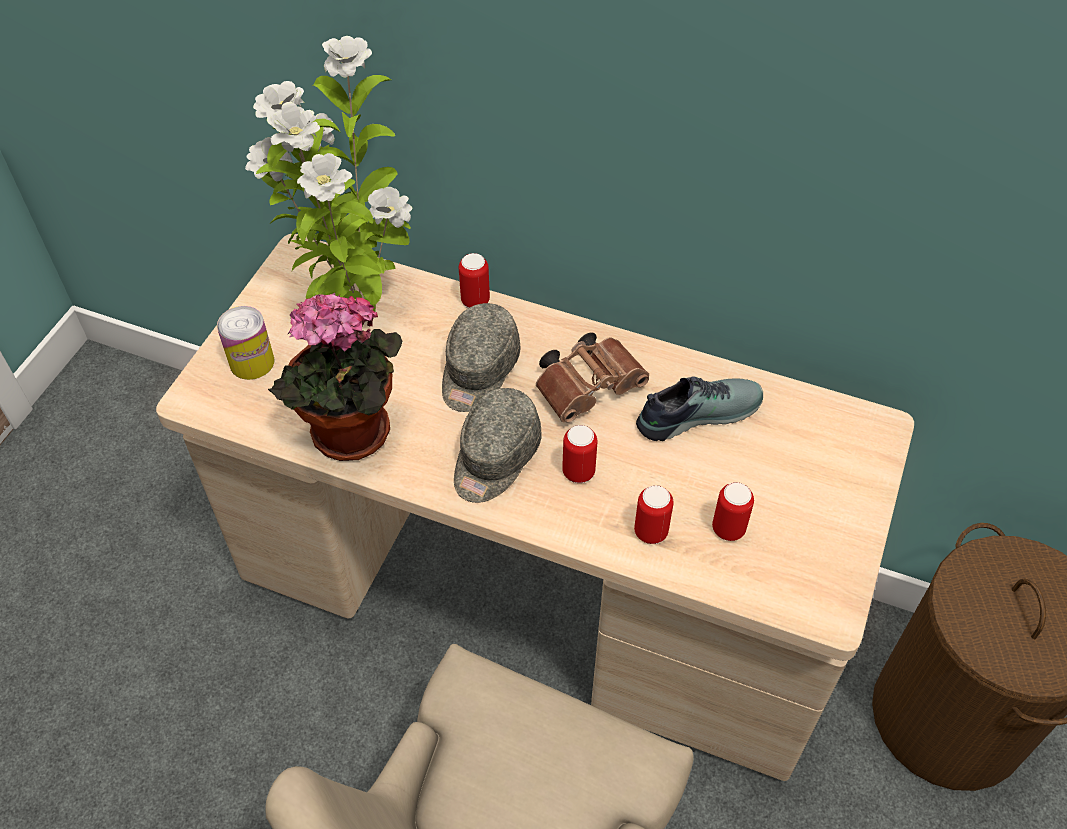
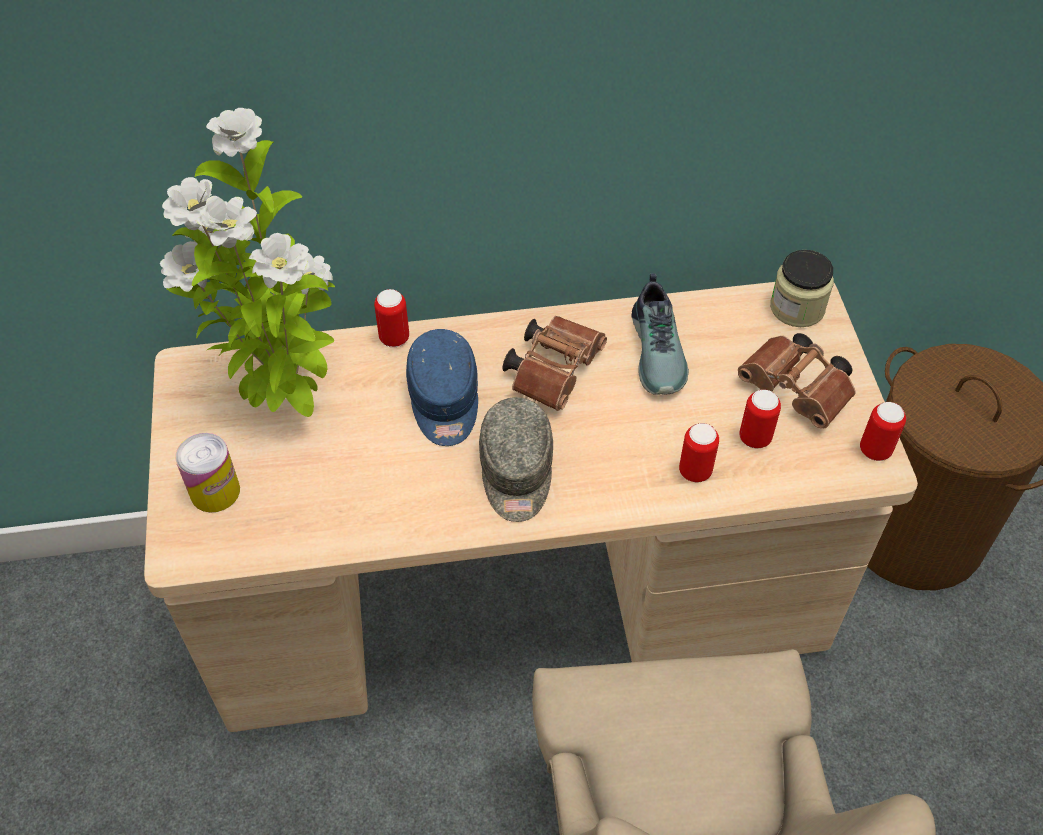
camera: 30 degrees left, 0 degrees up
potted plant [268,292,402,461] -> none
grey cap [442,303,521,412] -> blue cap [406,329,478,446]
can [562,425,598,483] -> can moved to [860,402,906,461]
shoe [636,376,763,441] -> shoe turned 135 degrees clockwise [631,274,689,395]
none -> brown binoculars [738,333,856,428]
none -> jar [770,250,834,327]

